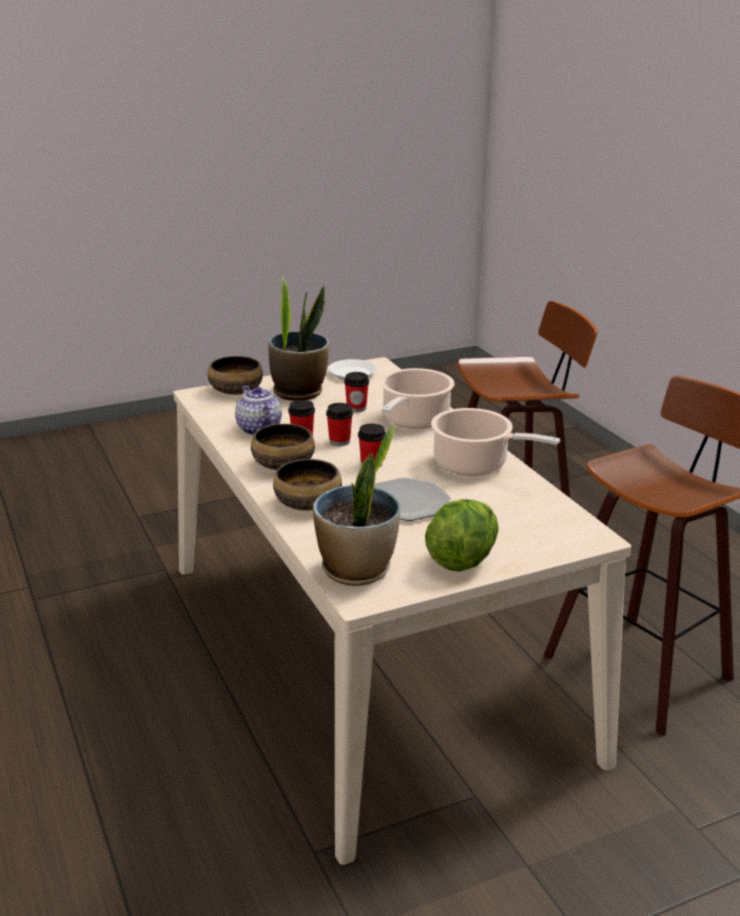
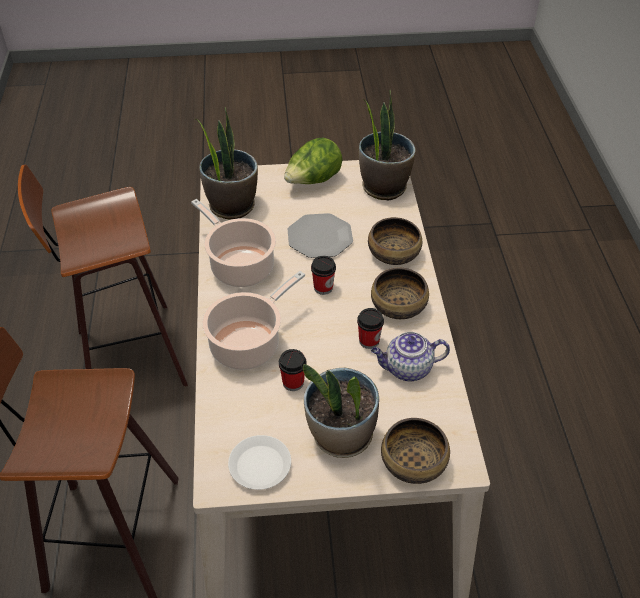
camera: 160 degrees left, 20 degrees up
teapot [235,385,282,435] -> teapot turned 90 degrees clockwise [371,332,450,382]
cup [326,403,353,446] -> none
none -> potted plant [196,107,258,219]

